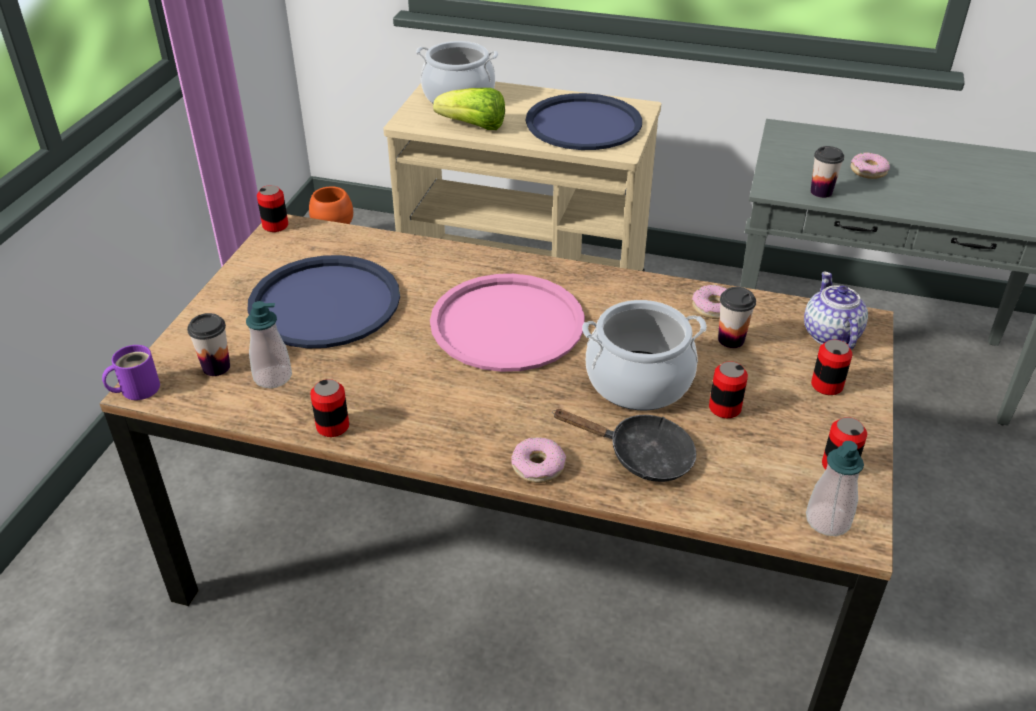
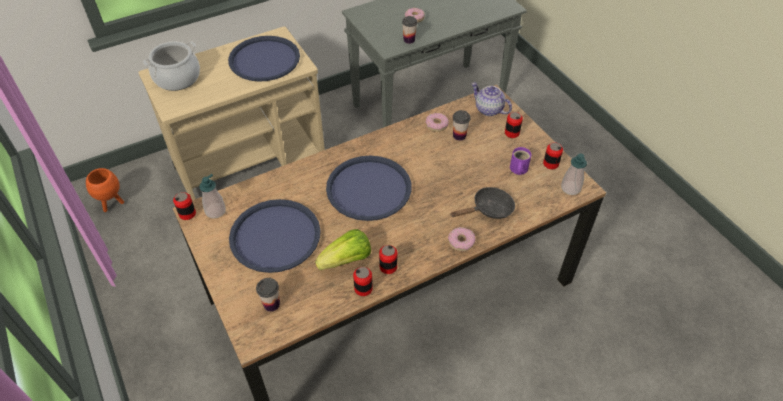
camera: 45 degrees left, 10 degrees up
purple mug [102,345,160,400] -> purple mug moved to [510,147,531,175]
soap dispenser [246,301,292,388] -> soap dispenser moved to [199,174,226,219]
pink tray [430,274,585,372] -> blue tray [326,155,411,221]
lettuce [433,88,505,130] -> lettuce moved to [315,229,371,270]
cooking pot [582,300,707,410] -> none
can [709,361,748,418] -> can moved to [379,245,397,274]

